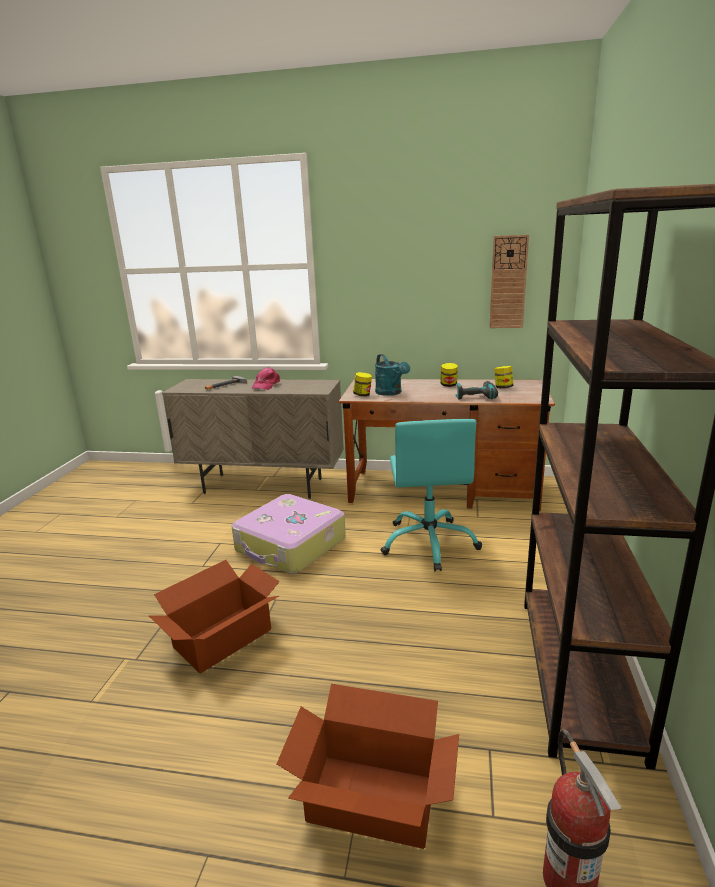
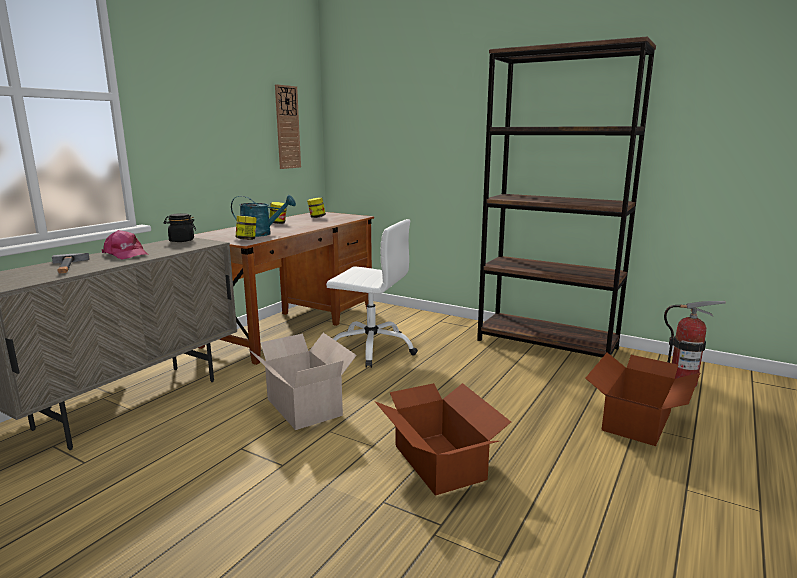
camera: 70 degrees left, 5 degrees down
suitcase [232,494,346,574] -> cardboard box [247,333,357,430]
turquoise office chair [381,419,482,571] -> white office chair [326,219,418,368]
power drill [456,381,498,399] -> none
none -> black jar [164,213,196,242]

